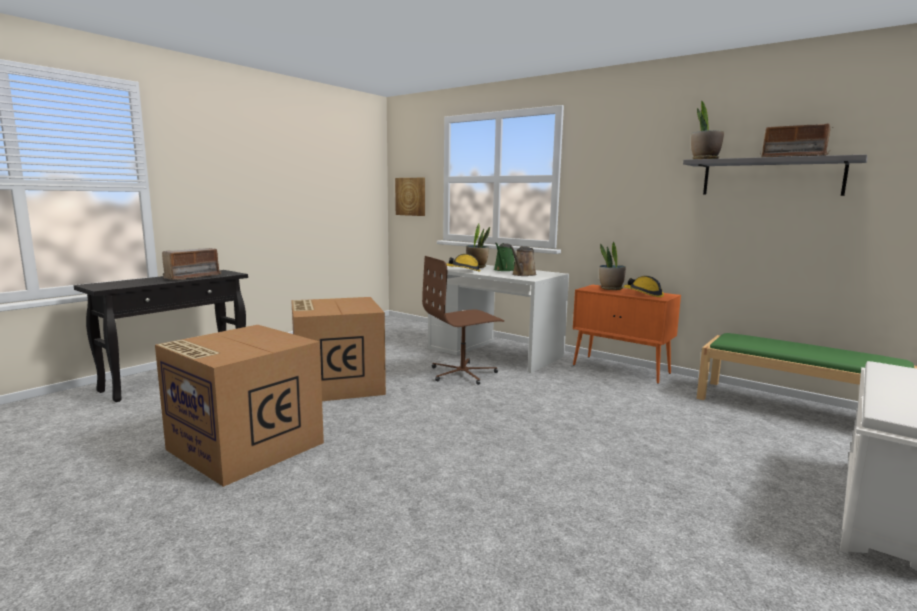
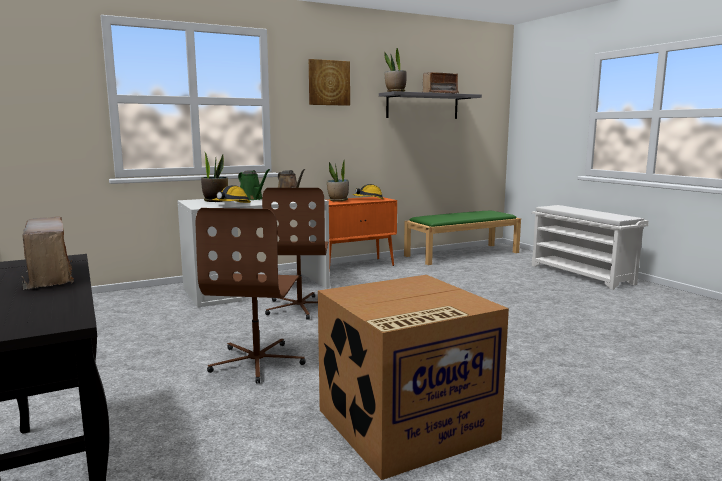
camera: 65 degrees left, 0 degrees up
cardboard box [291,297,386,401] -> brown office chair [196,208,306,383]
picture [395,178,425,216] -> picture moved to [309,59,350,106]

